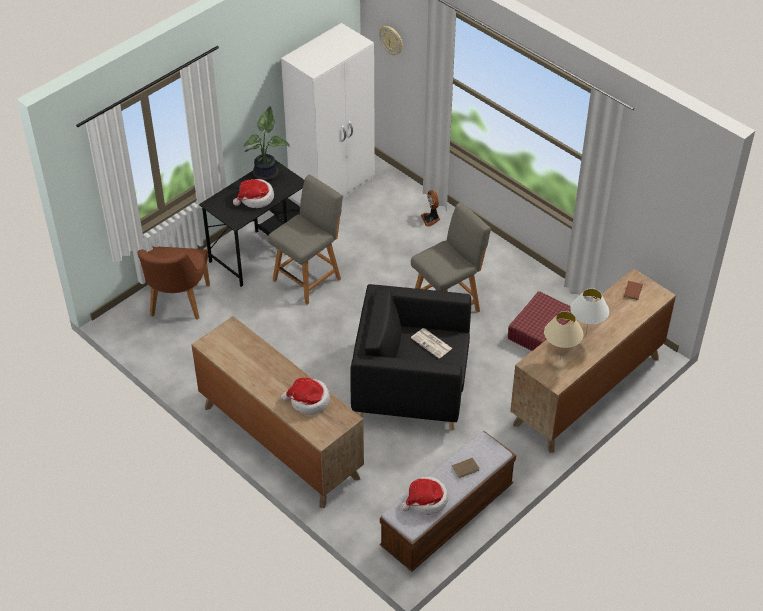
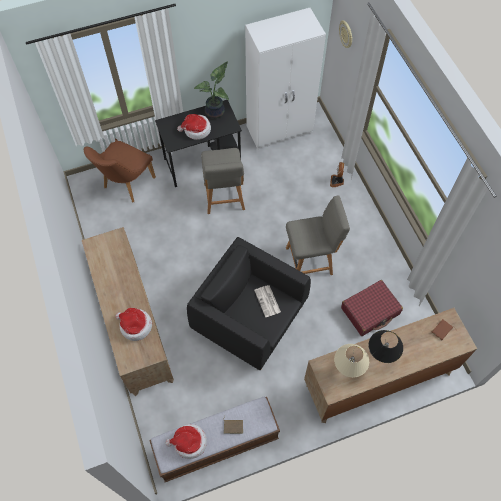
camera: 25 degrees right, 15 degrees up
grey chair [268,175,342,304] -> grey chair turned 105 degrees clockwise [201,148,245,214]
white table lamp [570,288,609,337] -> black table lamp [369,330,403,363]

